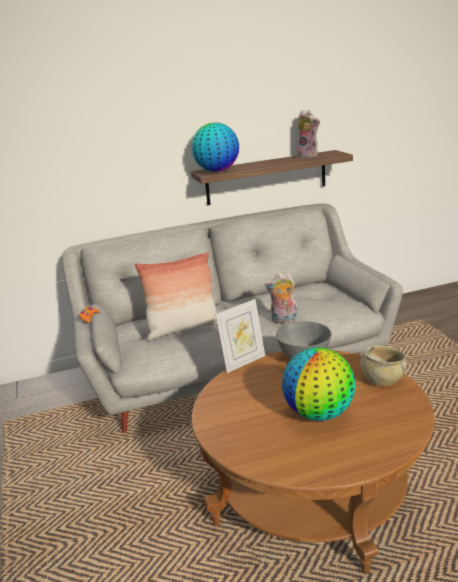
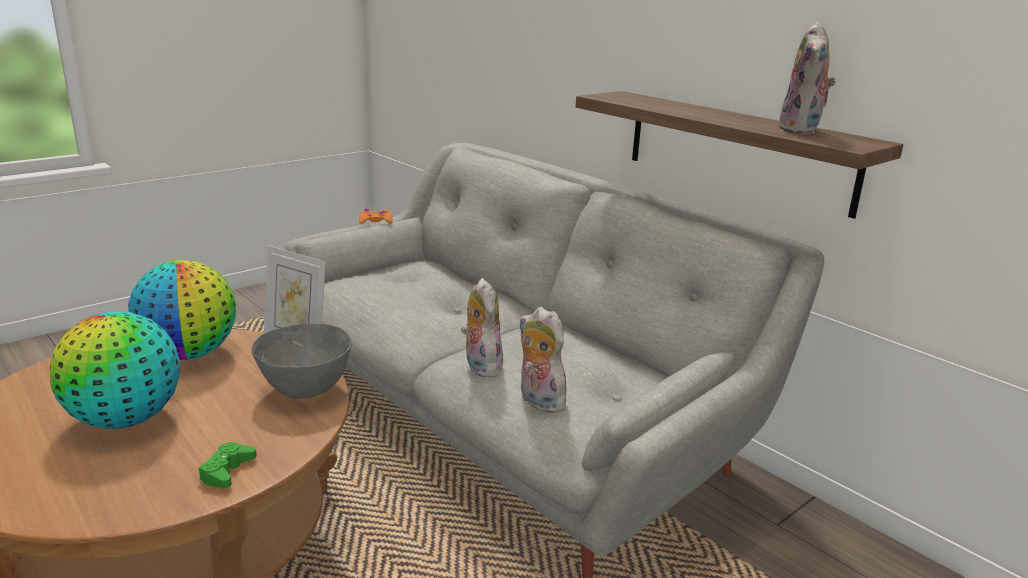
camera: 65 degrees right, 0 degrees up
pillow [135,252,217,341] -> none
globe [192,122,239,172] -> globe moved to [128,260,236,360]
beige bowl [360,345,406,386] -> green game controller [199,442,257,488]
none -> plush toy [519,307,571,413]

